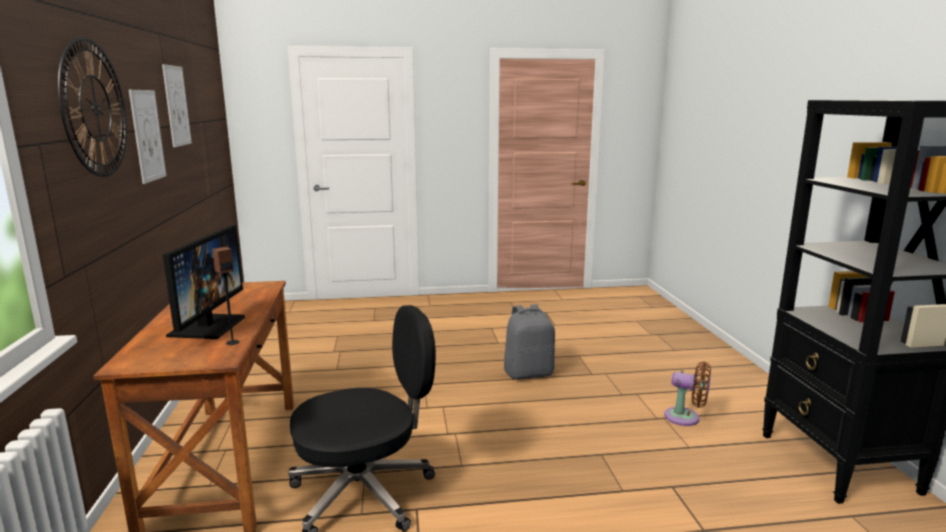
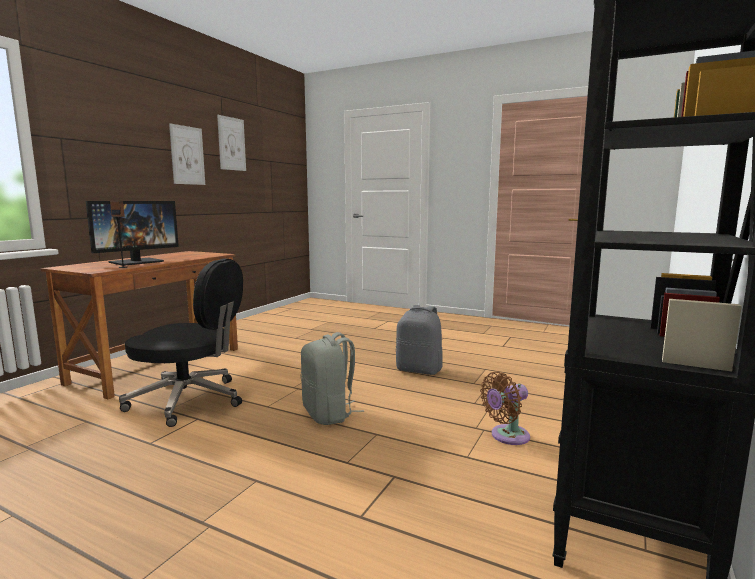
camera: 35 degrees right, 5 degrees down
wall clock [58,37,127,177] -> none
brown fan [664,362,711,426] -> brown fan turned 90 degrees clockwise [480,372,530,445]
none -> grey backpack [300,332,364,425]

